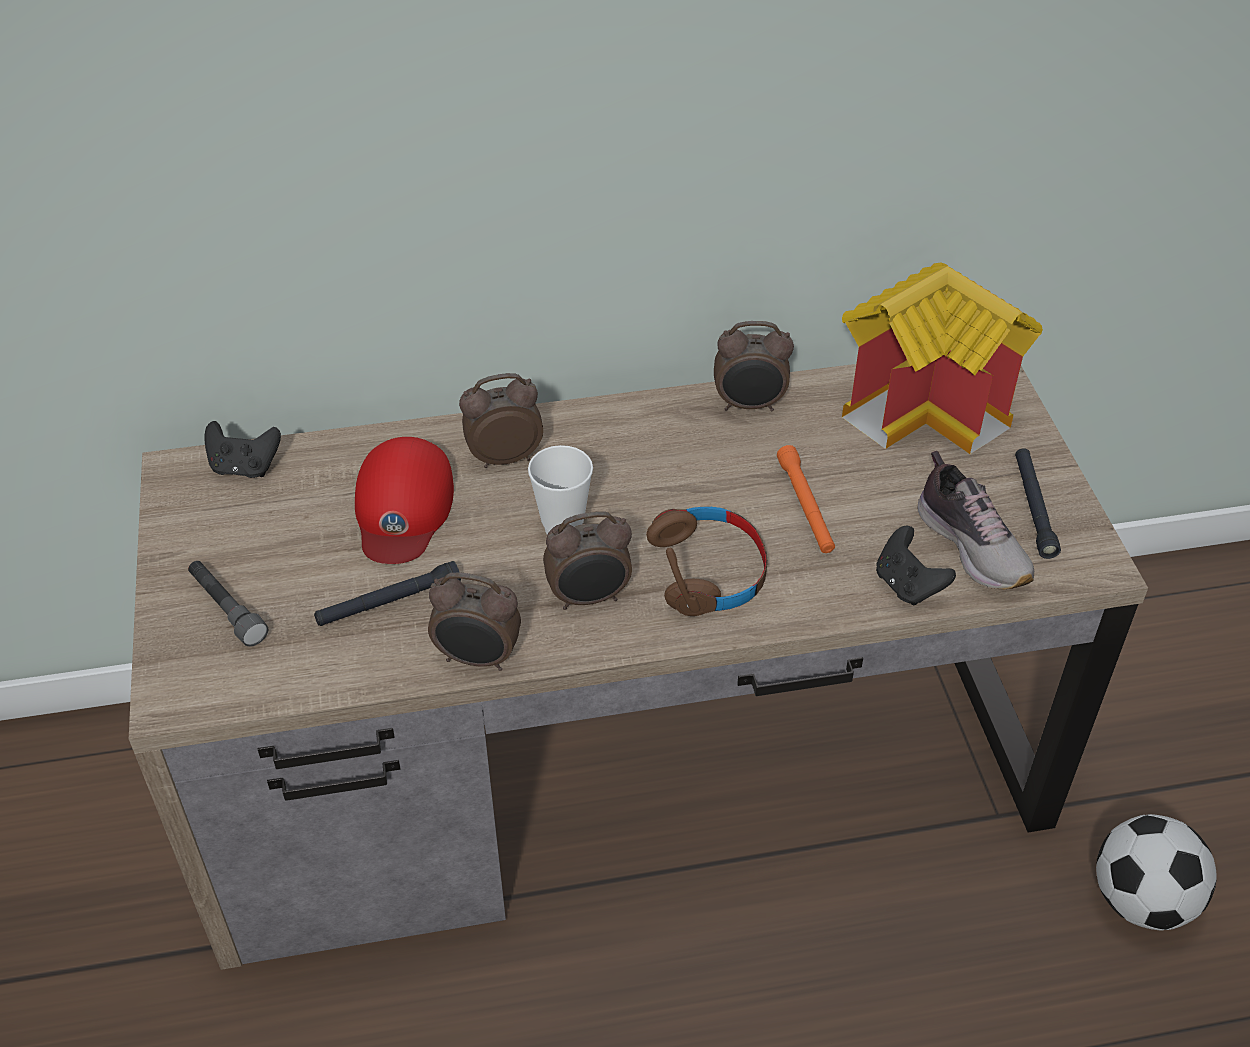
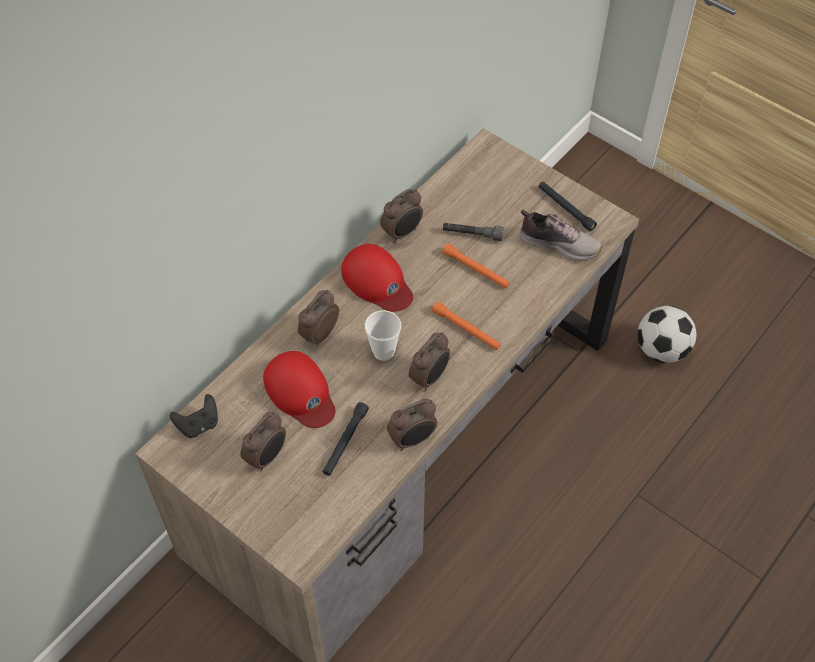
camera: 40 degrees left, 10 degrees up
grey flashlight [188,561,268,646] -> grey flashlight moved to [443,223,504,241]
brown headphones [646,507,768,616] -> orange flashlight [432,302,501,350]
toy house [842,263,1043,454] -> none
black game controller [876,526,956,605] -> none
none -> alarm clock [241,412,286,471]
none -> red cap [341,244,413,312]

